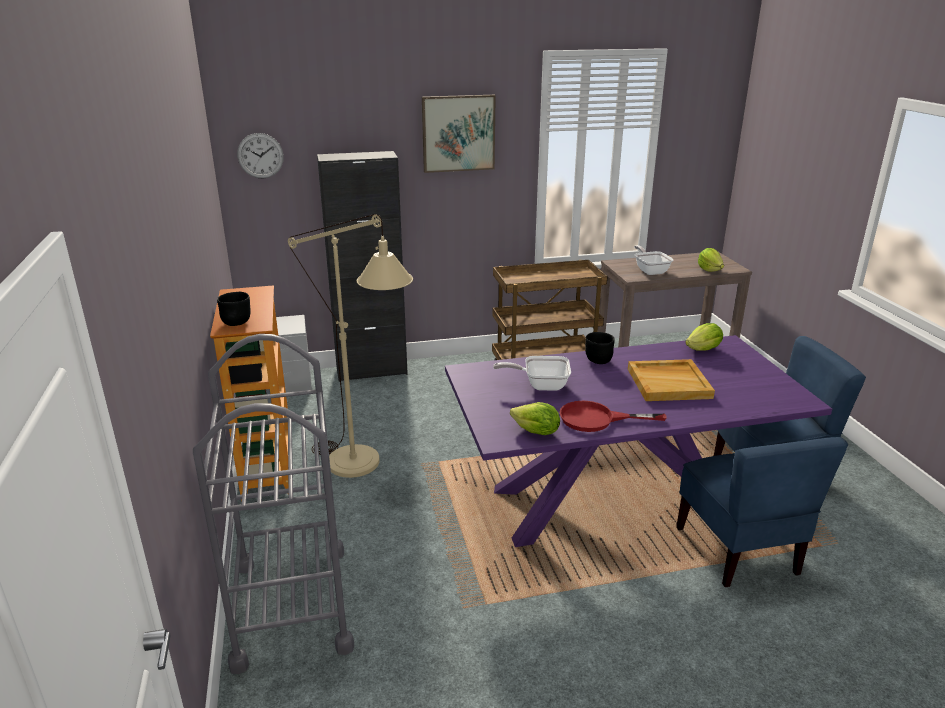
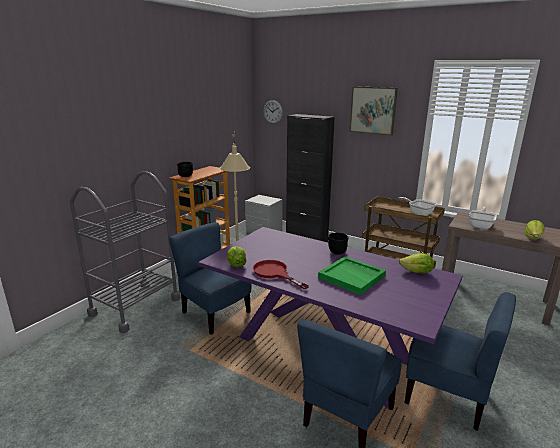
camera: 45 degrees right, 5 degrees down
frying pan [493,356,571,391] -> frying pan moved to [398,197,437,216]
beige tray [628,359,715,401] -> green tray [318,256,386,295]
none -> blue chair [169,222,251,335]

